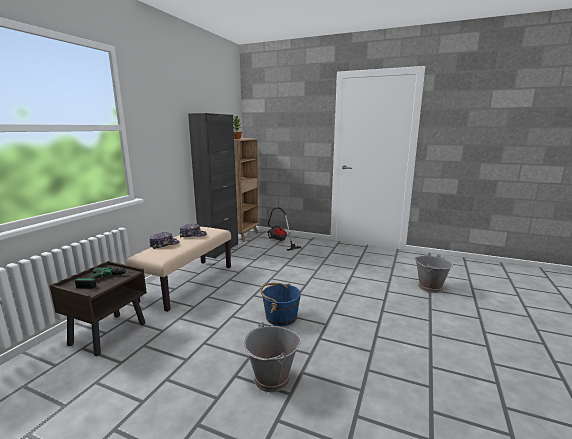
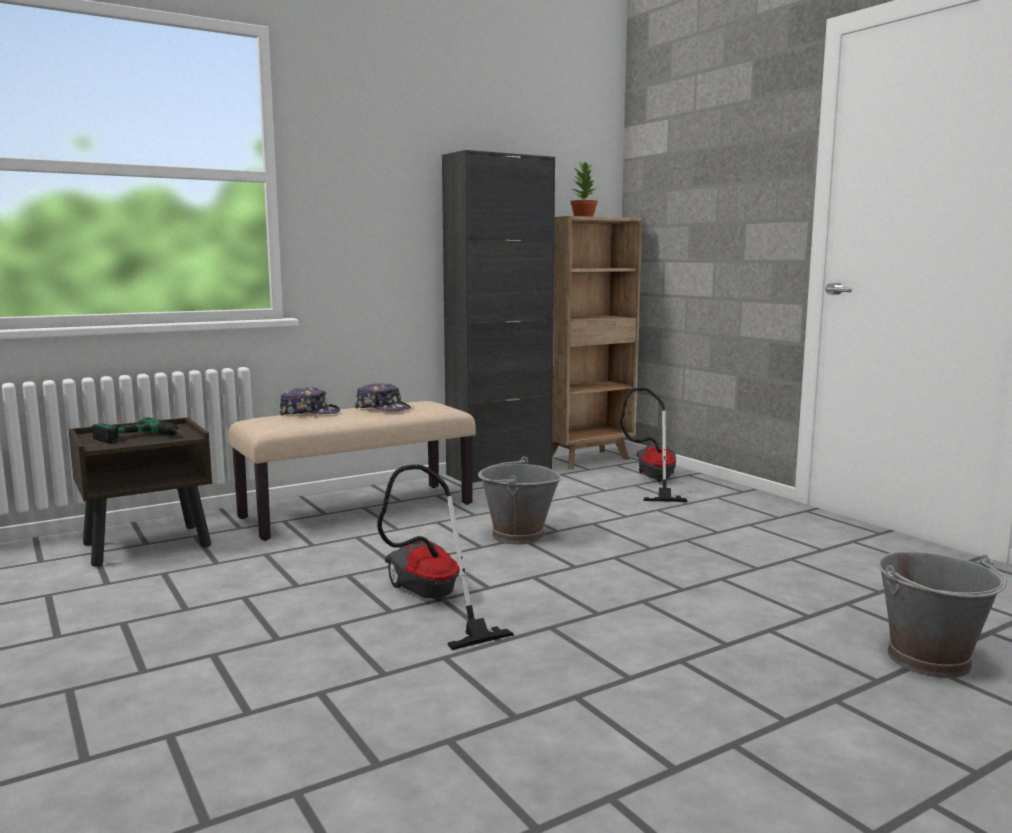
camera: 35 degrees right, 5 degrees down
grey bucket [243,322,301,392] -> grey bucket moved to [478,456,562,544]
blue bucket [260,283,301,326] -> vacuum cleaner [377,465,514,650]

